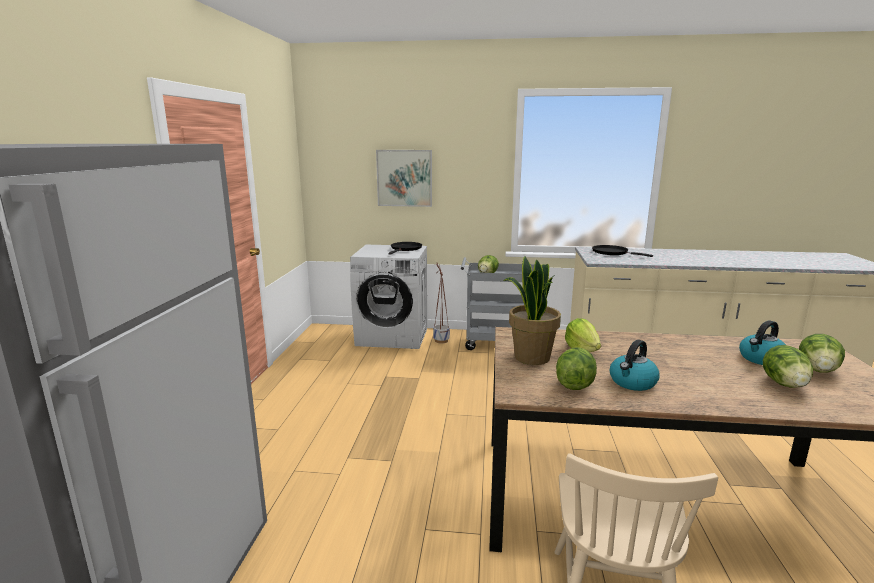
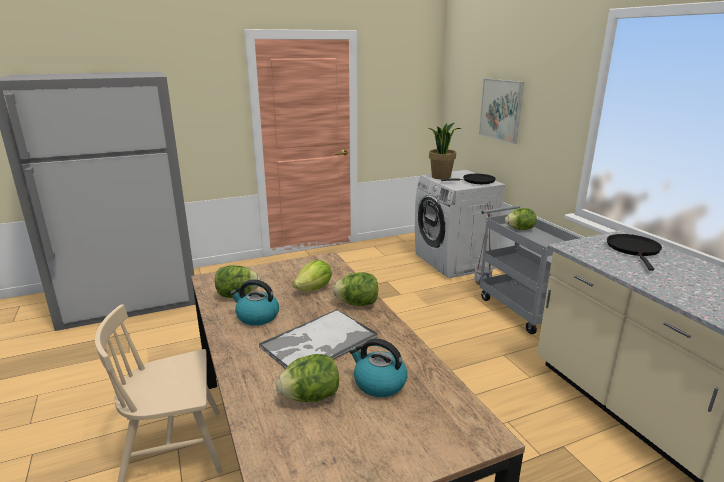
camera: 60 degrees right, 5 degrees up
potted plant [503,256,561,365] -> potted plant moved to [429,123,461,179]
lettuce [799,334,845,373] -> lettuce moved to [333,272,378,306]
none -> tray [259,309,378,369]

